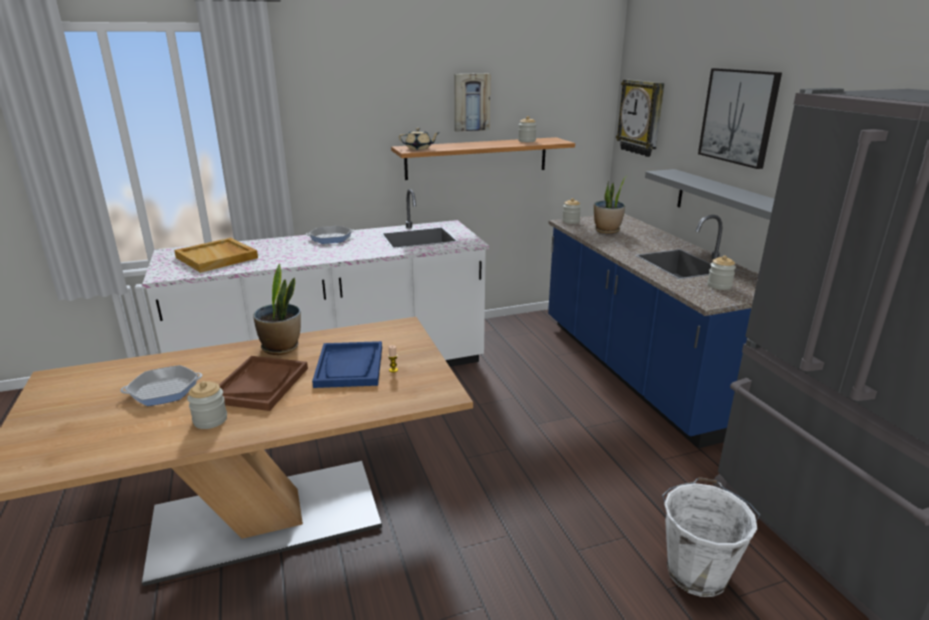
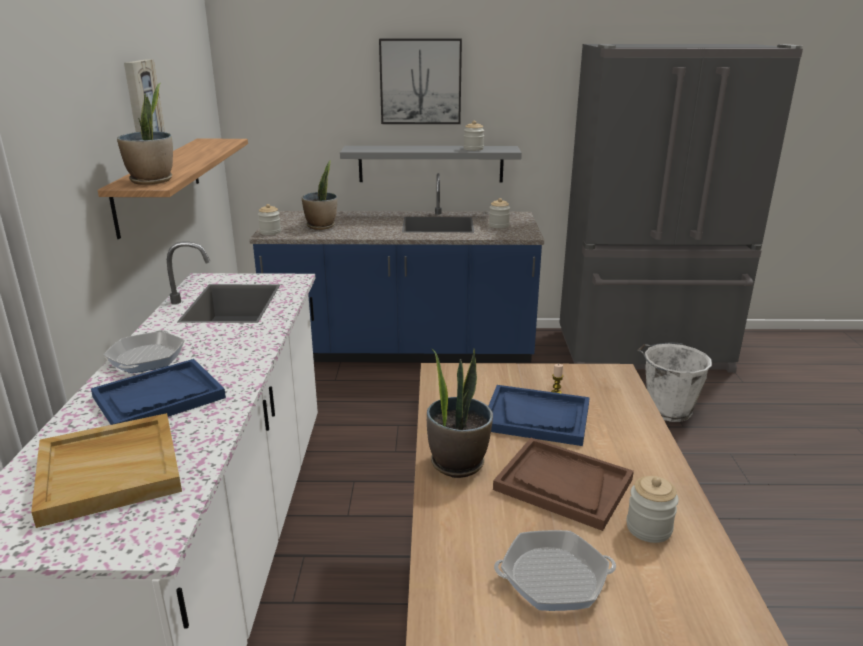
camera: 70 degrees left, 0 degrees up
frying pan [120,365,202,406] -> frying pan turned 90 degrees clockwise [494,530,616,611]
beige teapot [399,128,440,150] -> potted plant [117,83,173,185]
jar [518,116,537,142] -> jar moved to [464,121,484,151]
wall clock [616,79,664,157] -> none
none -> blue tray [91,359,226,425]

